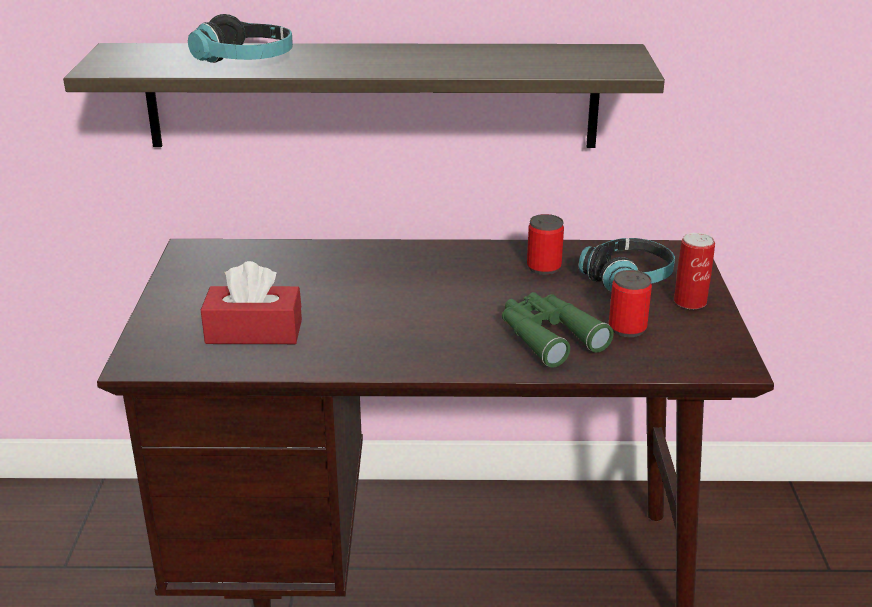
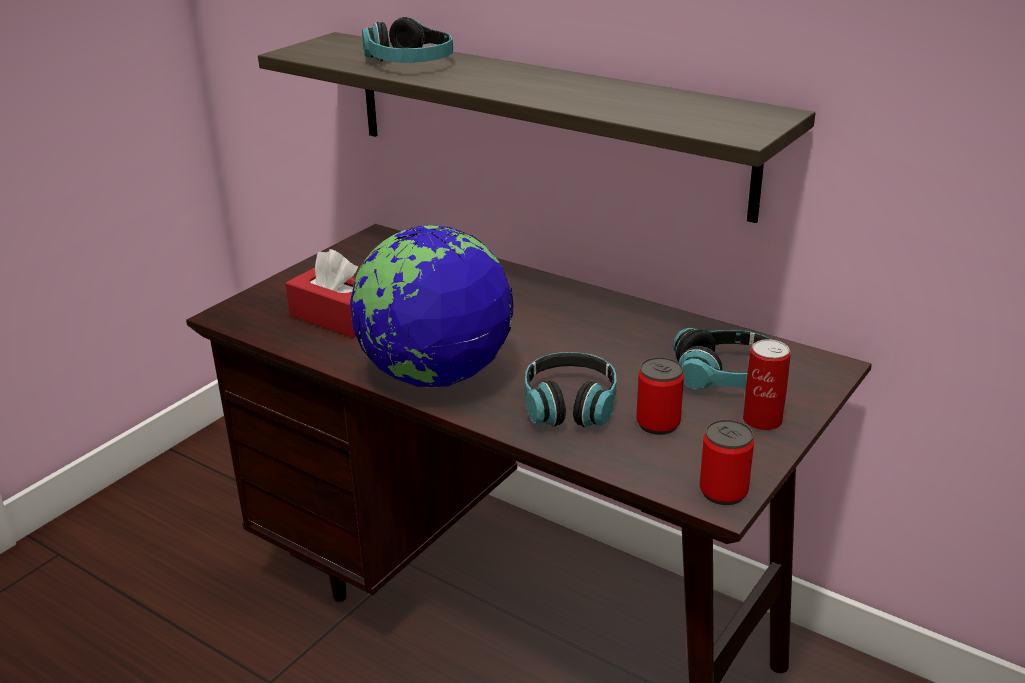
camera: 35 degrees right, 0 degrees up
green binoculars [502,292,614,368] -> headphones [525,352,617,427]
can [527,214,564,275] -> can moved to [700,420,754,505]
none -> globe [350,225,514,387]

